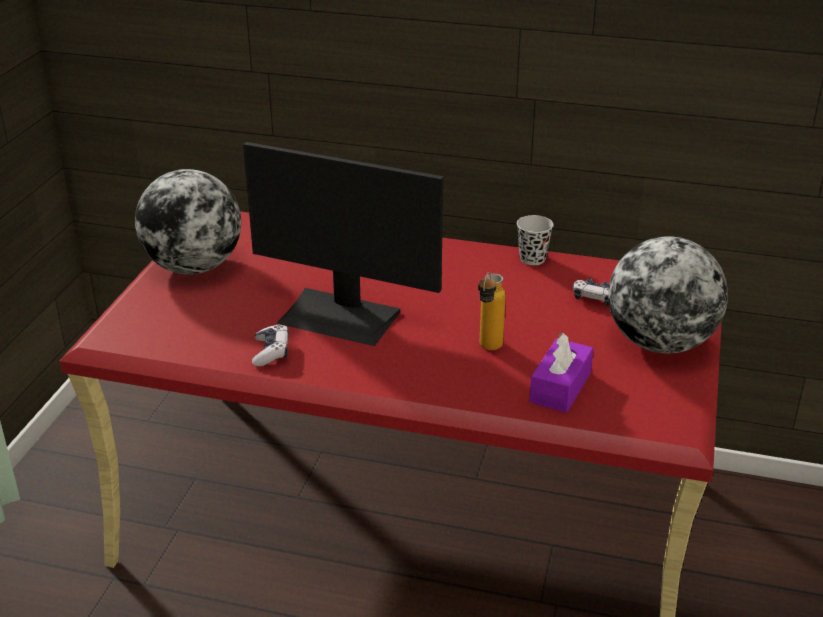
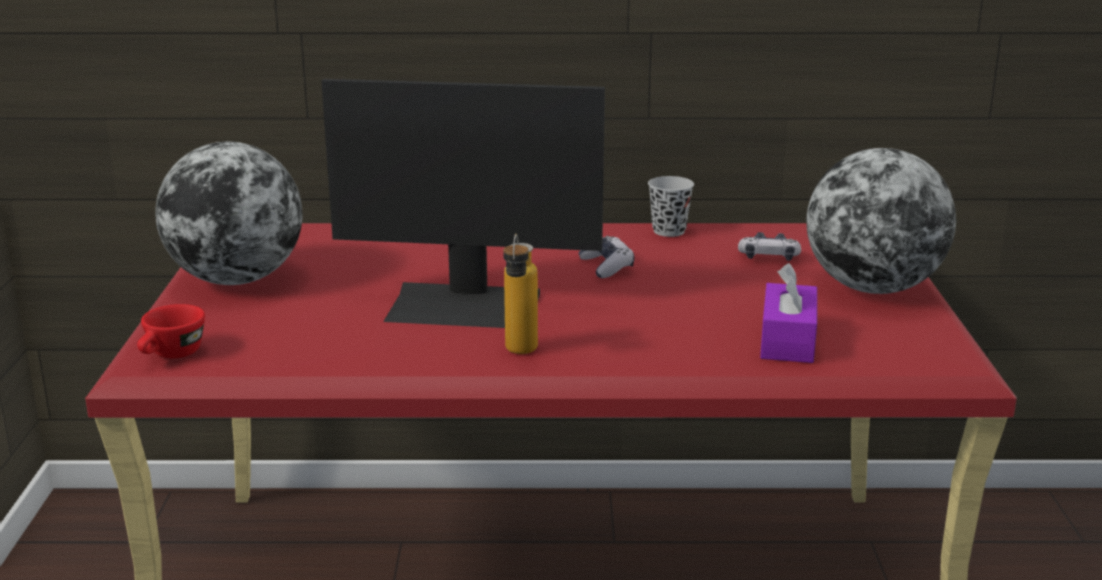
camera: 15 degrees left, 10 degrees down
game controller [252,324,289,367] -> game controller moved to [578,236,634,278]
bottle [478,272,506,350] -> bottle moved to [503,234,538,354]
none -> red cup [137,304,205,358]

